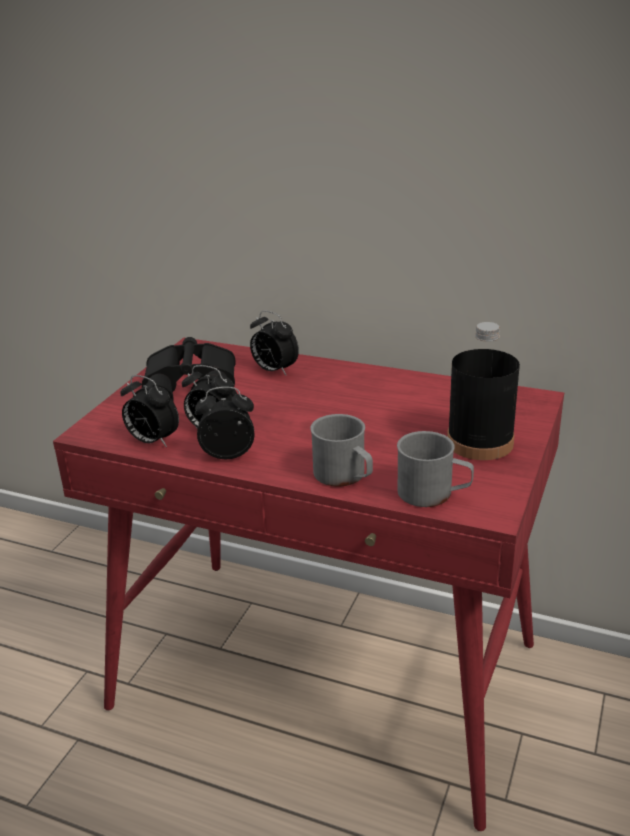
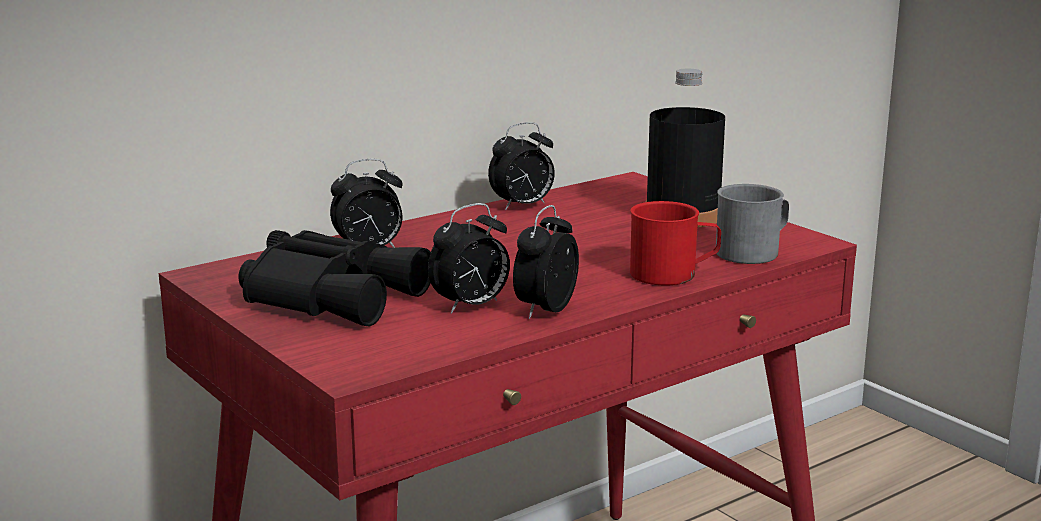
camera: 60 degrees left, 10 degrees down
alarm clock [121,375,179,447] -> alarm clock moved to [488,122,555,210]
grey mug [310,414,373,487] -> red mug [630,201,721,285]

